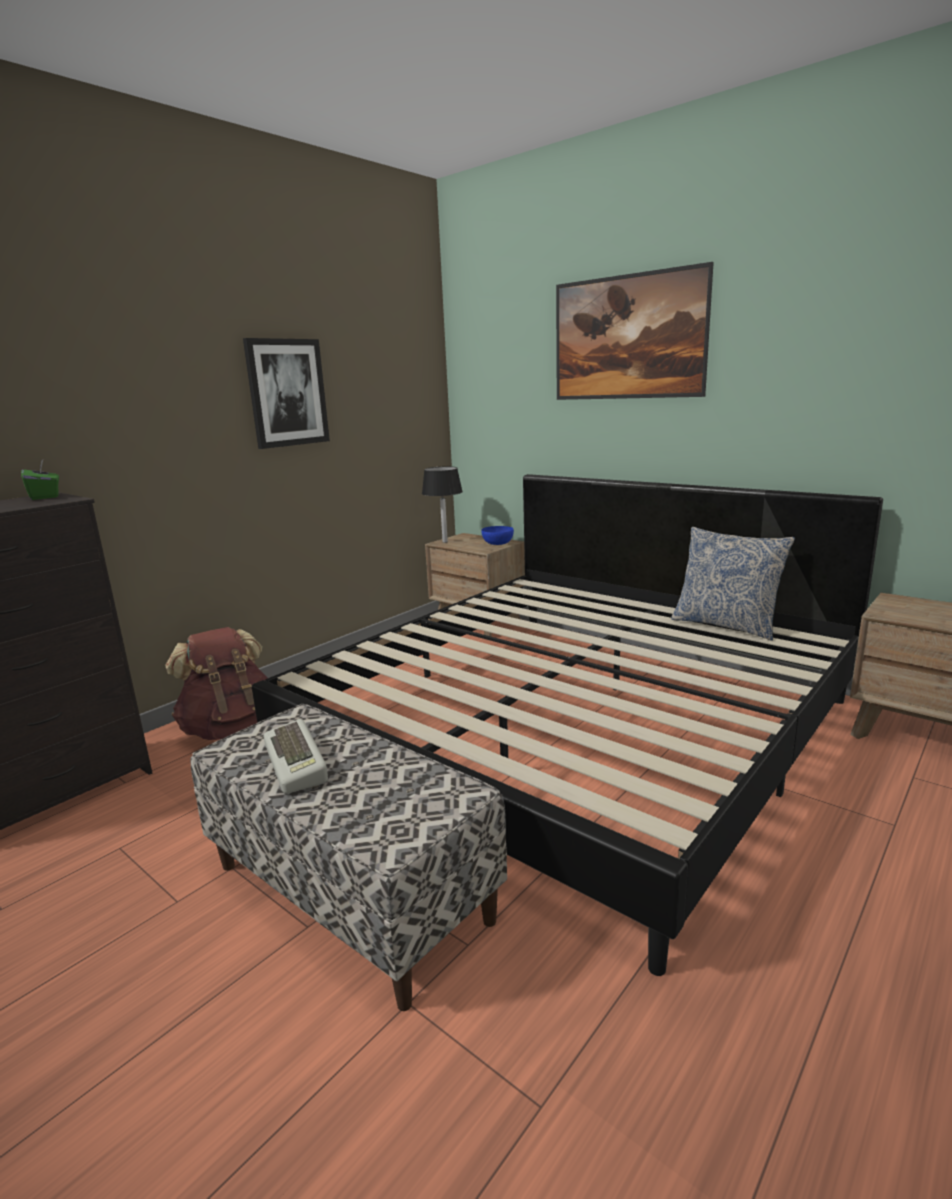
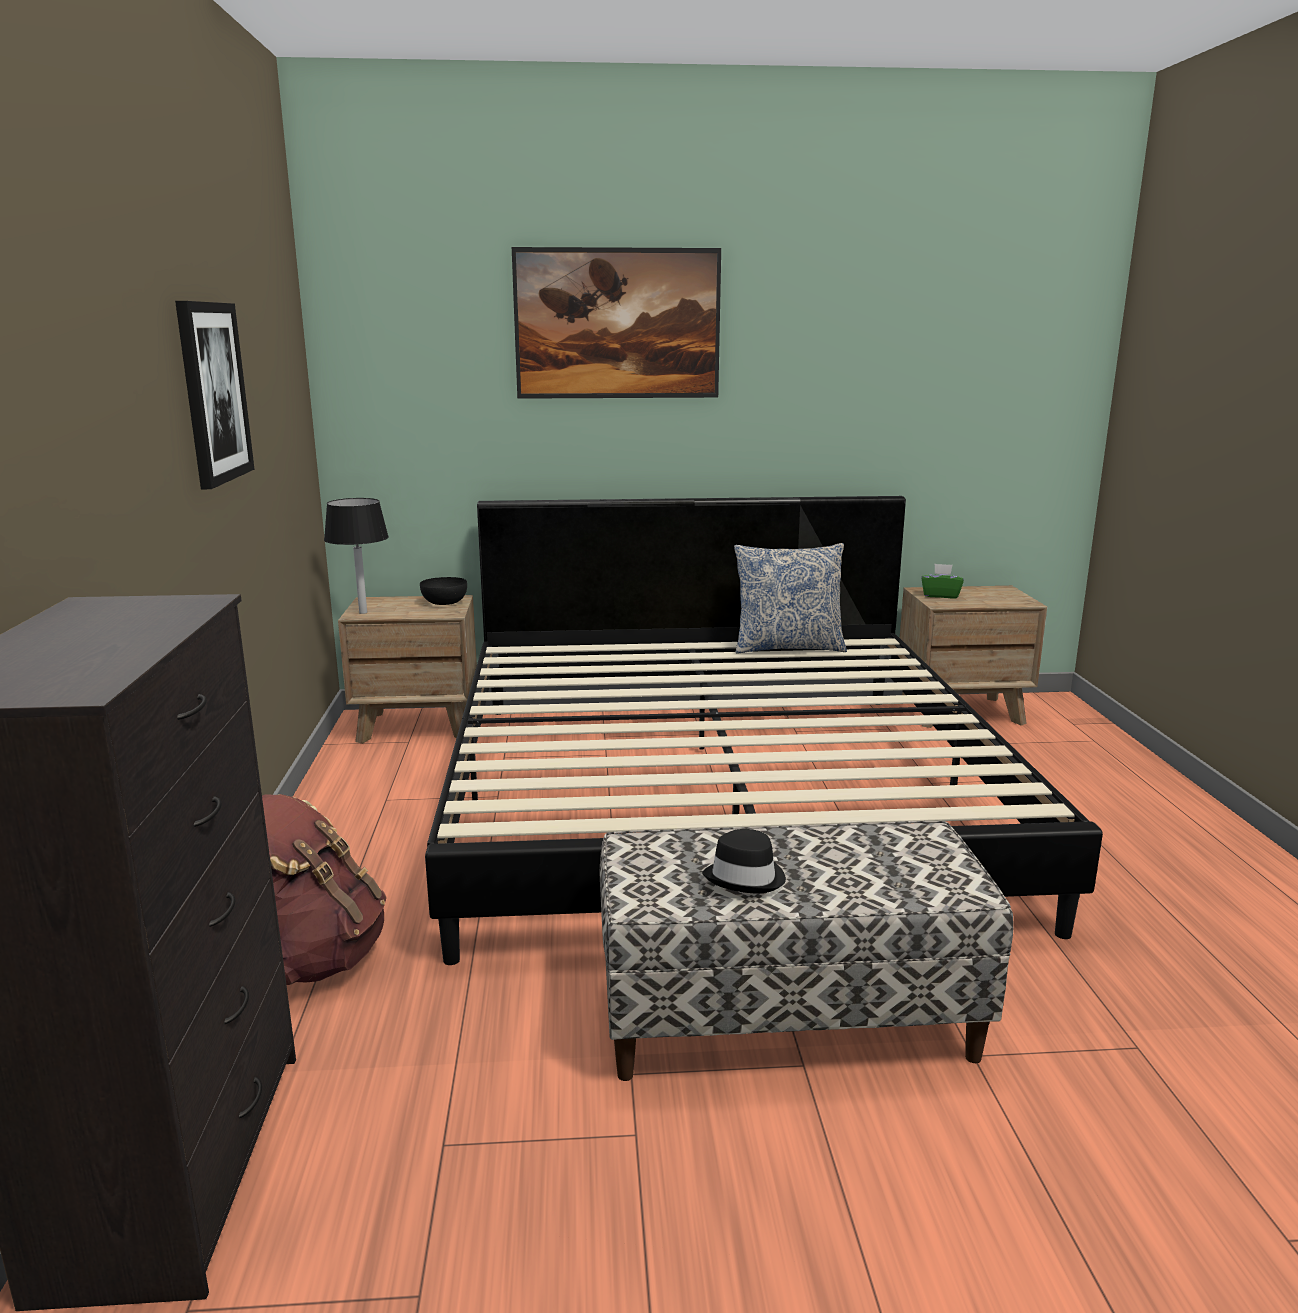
camera: 45 degrees left, 0 degrees up
green tissue box [21,460,59,500] -> green tissue box moved to [921,564,964,598]
keyboard [264,719,328,794] -> black hat [702,829,786,893]
blue bowl [481,526,514,545] -> black bowl [420,577,467,605]

